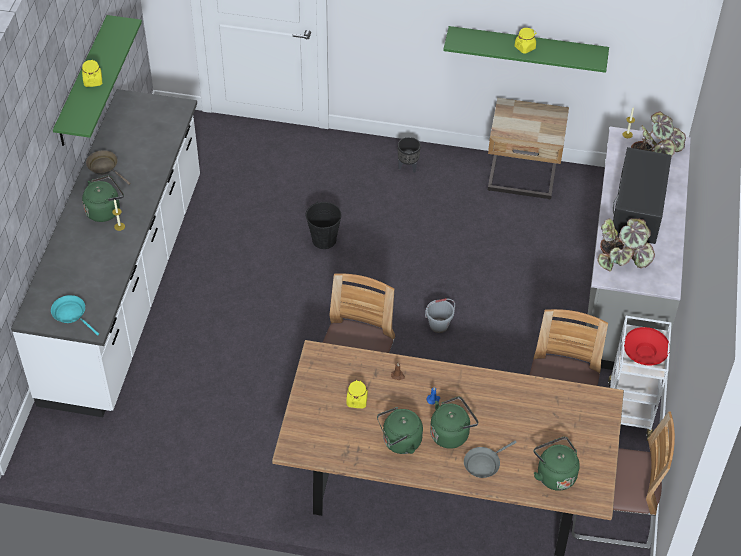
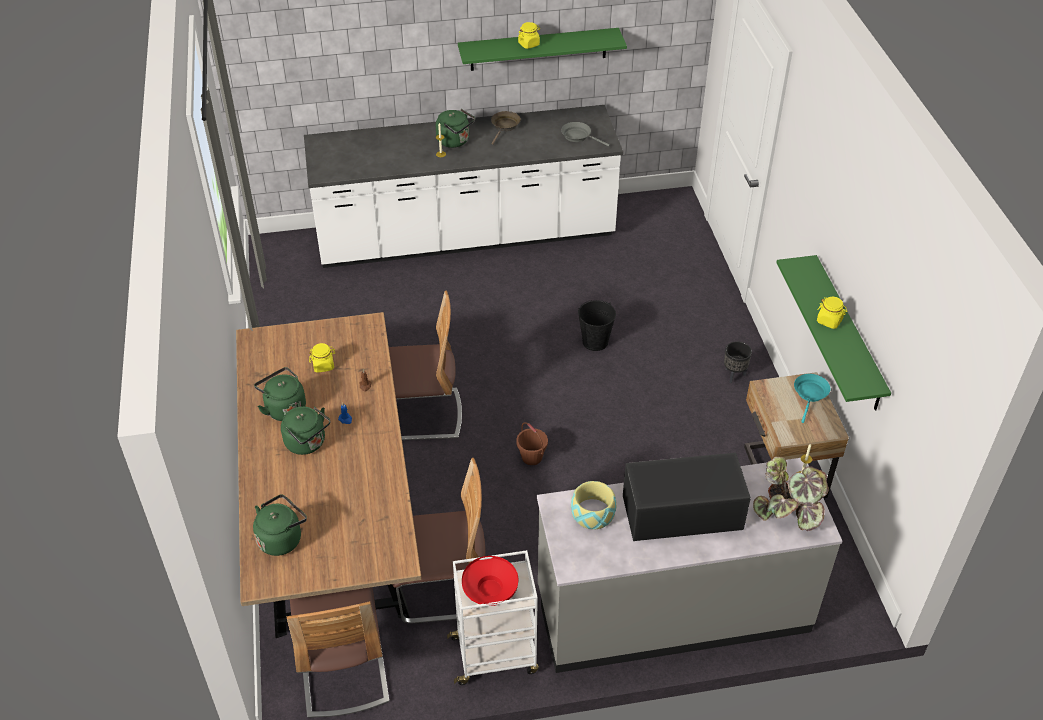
camera: 70 degrees right, 5 degrees down
turquoise frying pan [51,295,99,335] -> turquoise frying pan moved to [794,374,830,423]
grey bucket [425,298,455,333] -> brown bucket [516,422,548,465]
grey frying pan [464,440,517,478] -> grey frying pan moved to [561,122,610,147]
potted plant [597,218,655,271] -> bowl [571,481,617,529]

